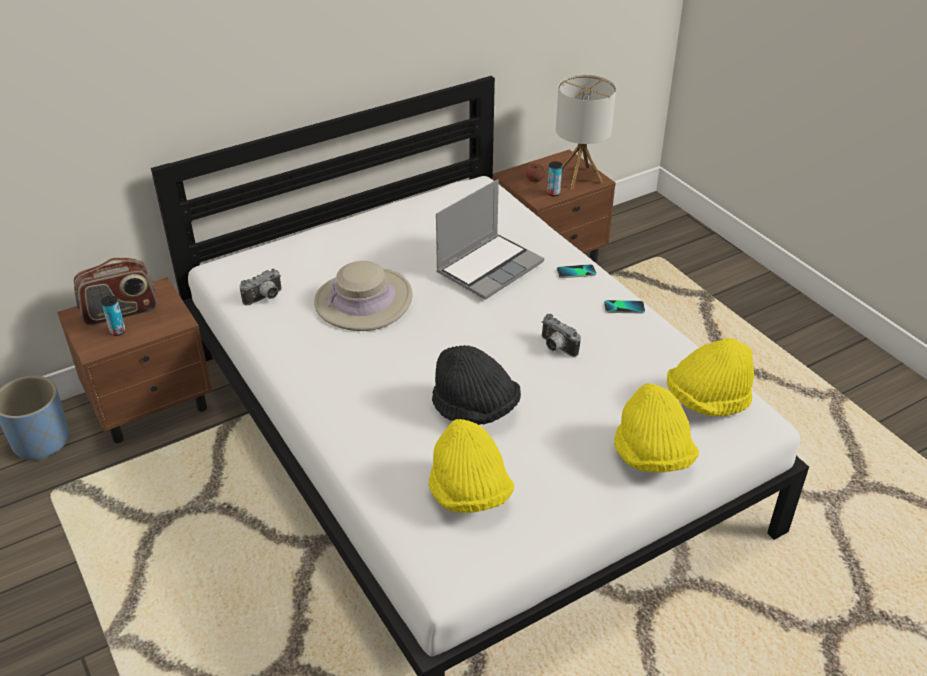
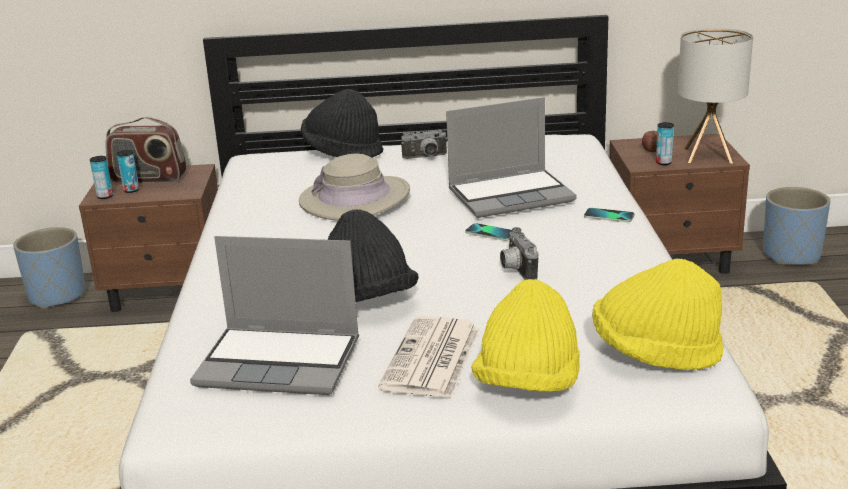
camera: 30 degrees right, 15 degrees down
camera [240,269,282,306] -> camera moved to [401,129,447,159]
yellow hat [428,419,514,513] -> laptop [190,236,359,395]
phone [604,300,645,313] -> phone moved to [465,223,512,241]
none -> can [90,156,113,199]
none -> black hat [301,89,383,157]
none -> newspaper [378,316,480,398]
none -> blue planter [763,187,830,265]

